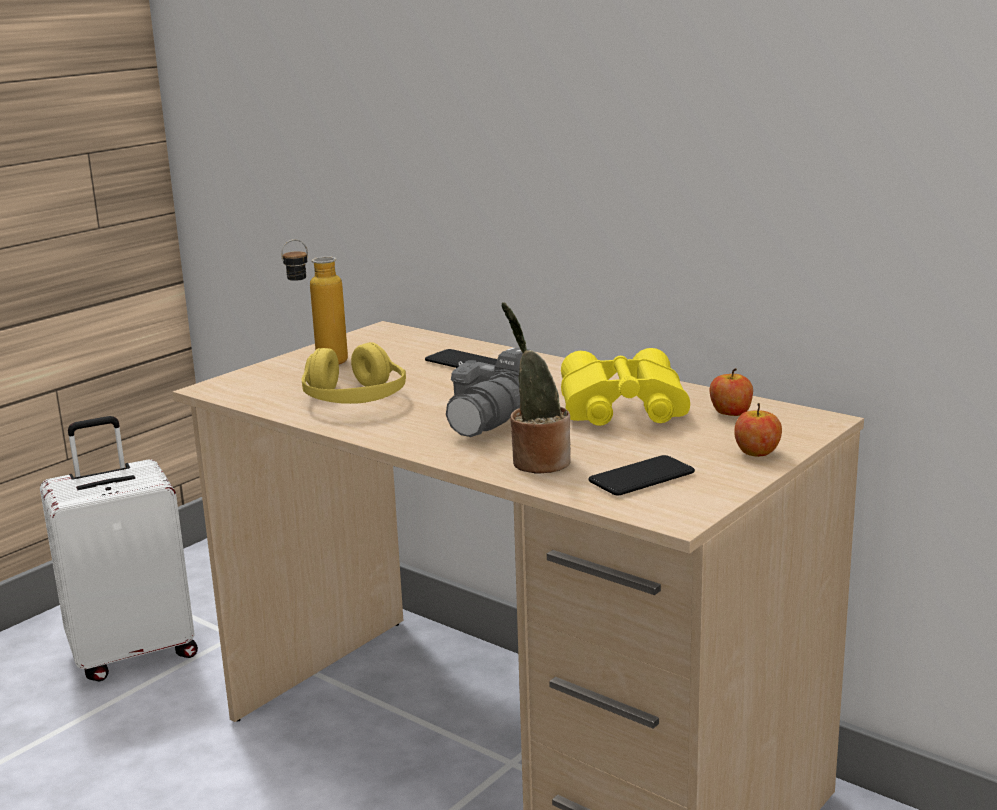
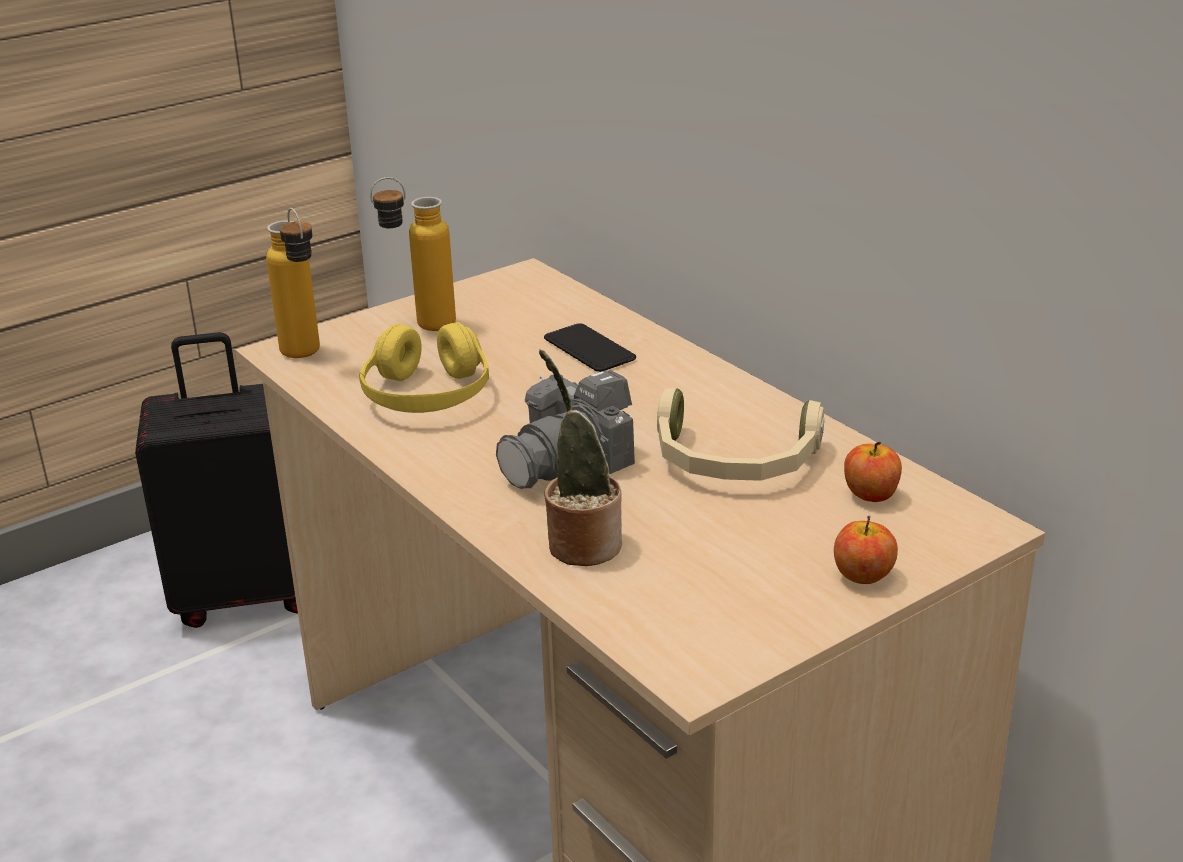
camera: 15 degrees right, 10 degrees up
white suitcase [40,416,198,681] -> black suitcase [135,332,298,628]
yellow binoculars [561,348,690,426] -> beige headphones [657,388,824,481]
phone [588,455,695,495] -> none
none -> bottle [266,208,320,358]

